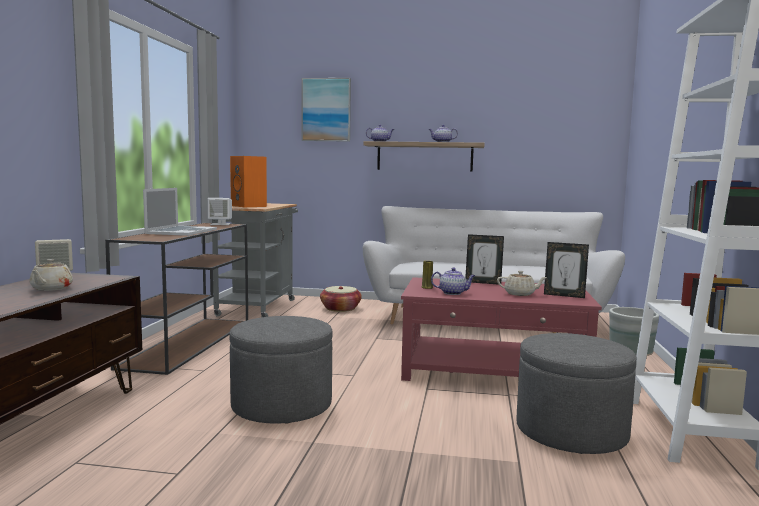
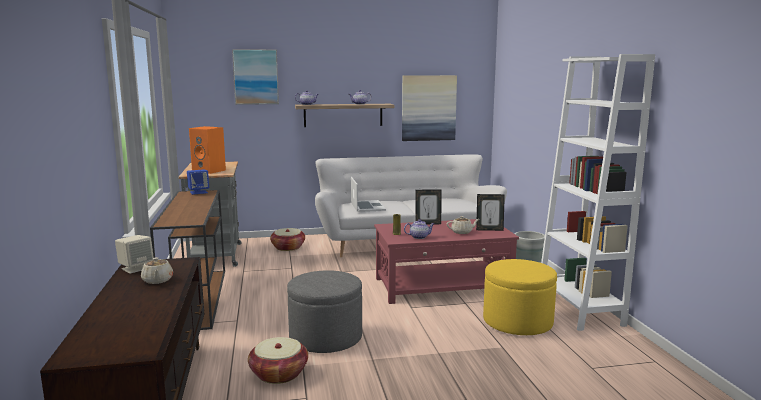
camera: 20 degrees left, 5 degrees up
laptop [143,188,217,236] -> laptop moved to [351,177,386,212]
white speaker [208,198,232,225] -> blue speaker [187,169,209,195]
grey ottoman [517,333,637,454] -> yellow ottoman [483,259,557,335]
none -> basket [248,337,308,384]
none -> picture [402,75,457,141]

